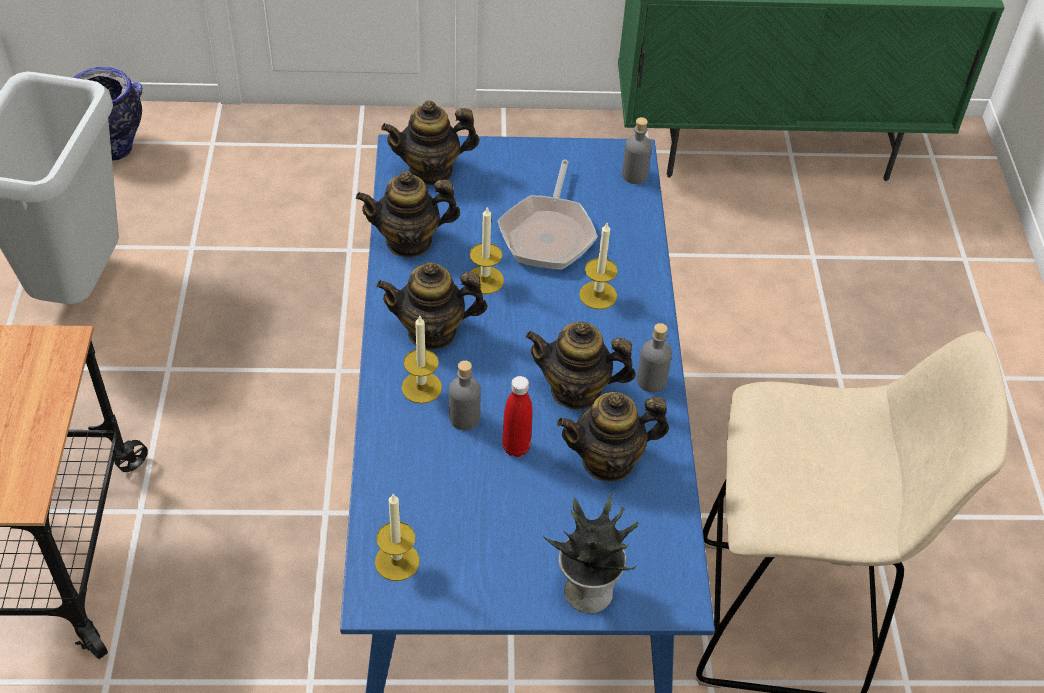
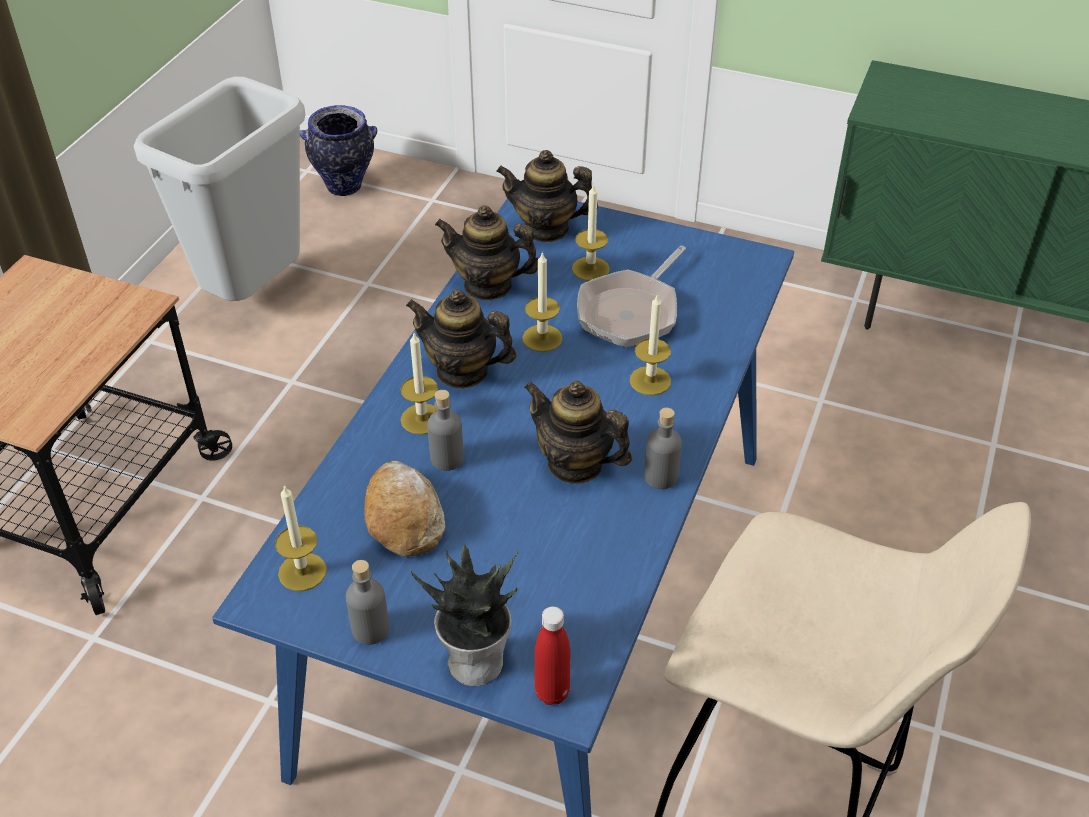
camera: 25 degrees right, 5 degrees down
red bottle [502,376,533,457] -> red bottle moved to [535,607,570,705]
teapot [557,392,669,482] -> none
grey bottle [622,117,652,184] -> grey bottle moved to [346,560,389,645]
none -> bread [364,461,445,557]
none -> candle [572,183,610,281]

